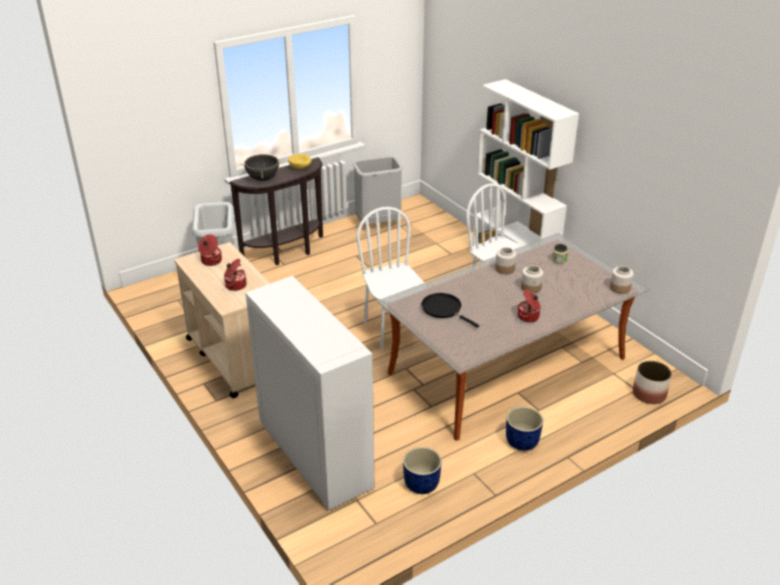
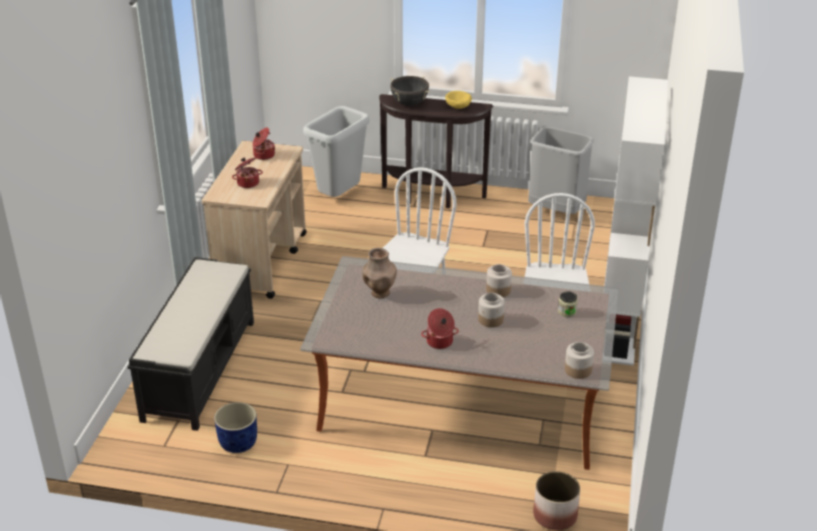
camera: 45 degrees right, 0 degrees up
white cabinet [246,276,375,510] -> black bench [128,257,254,431]
black frying pan [421,293,480,328] -> brown vase [362,248,397,298]
blue planter [506,407,543,451] -> none

